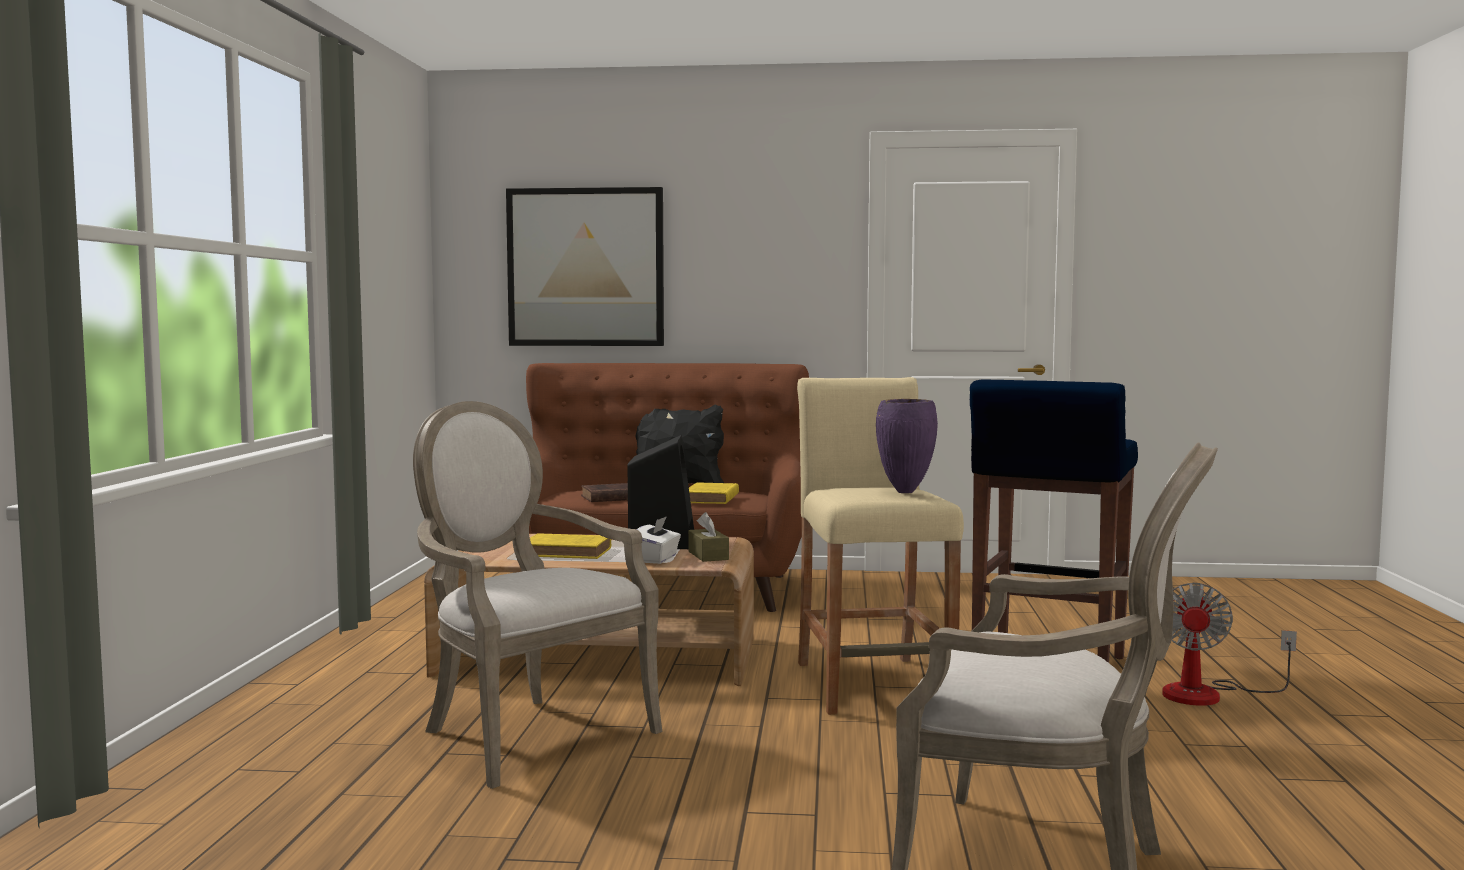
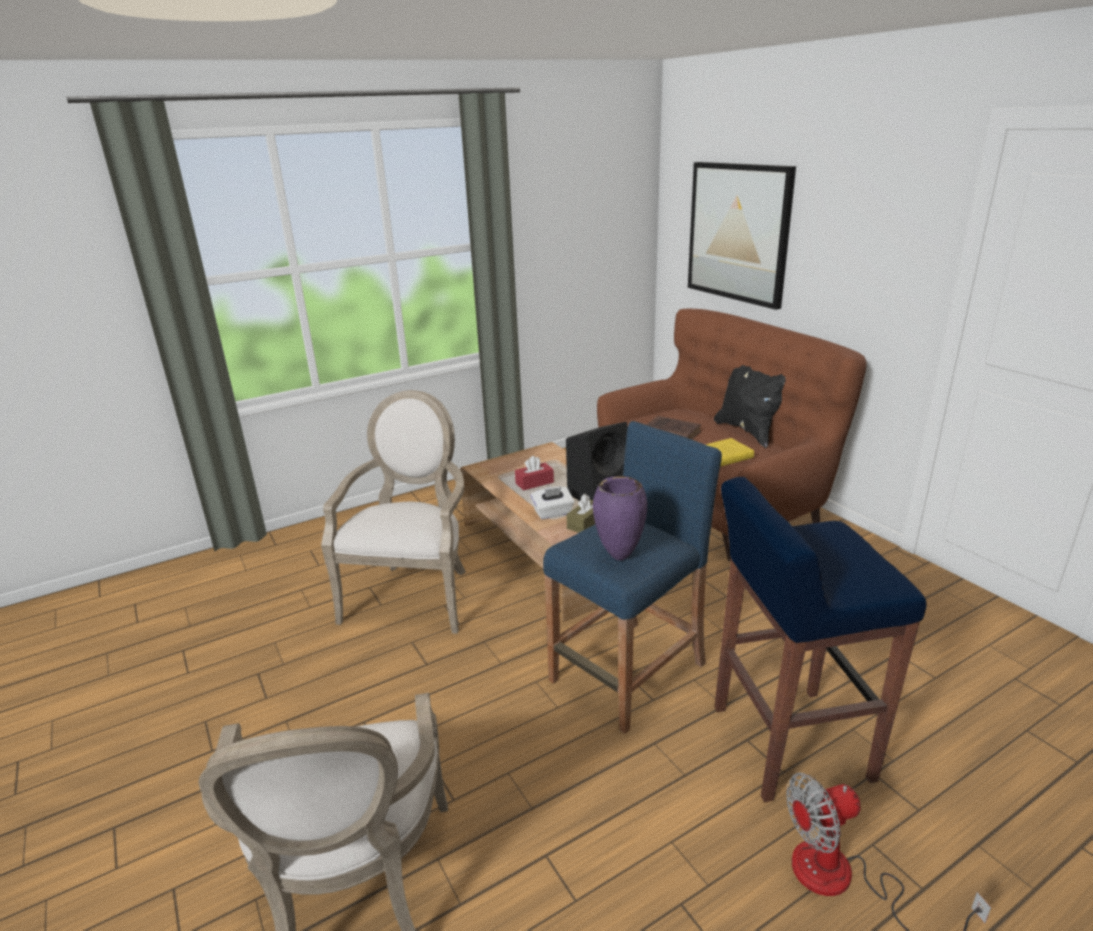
camera: 55 degrees right, 20 degrees up
yellow book [530,533,611,559] -> red tissue box [515,456,554,491]
beige stool [797,377,964,715] -> blue stool [543,421,722,734]

